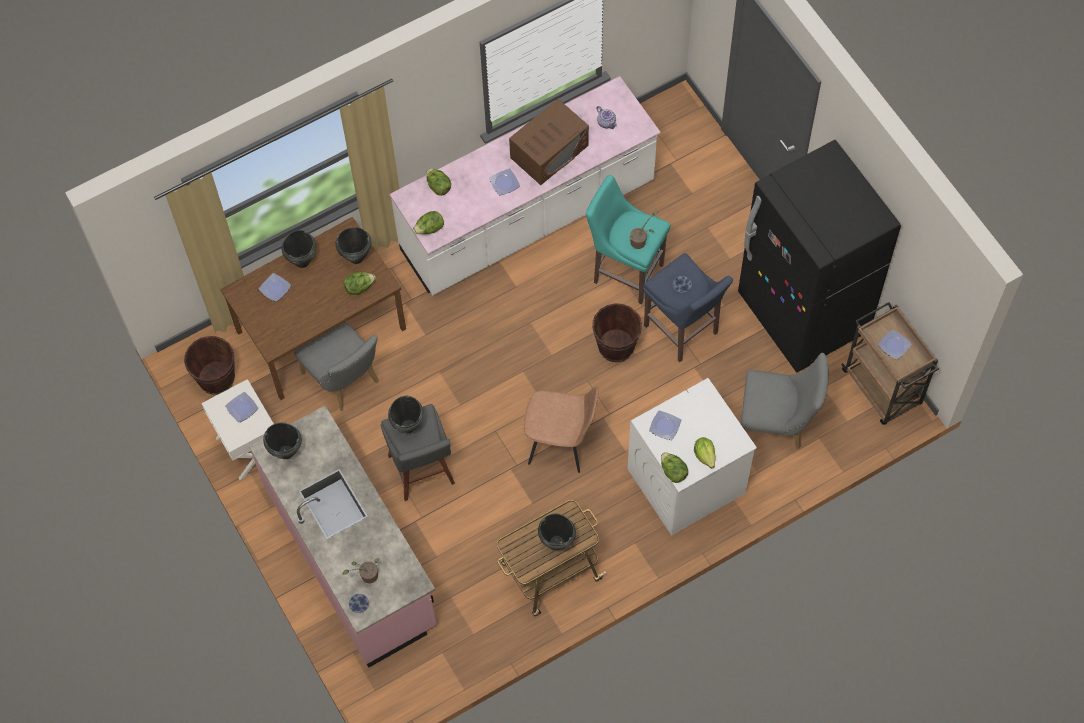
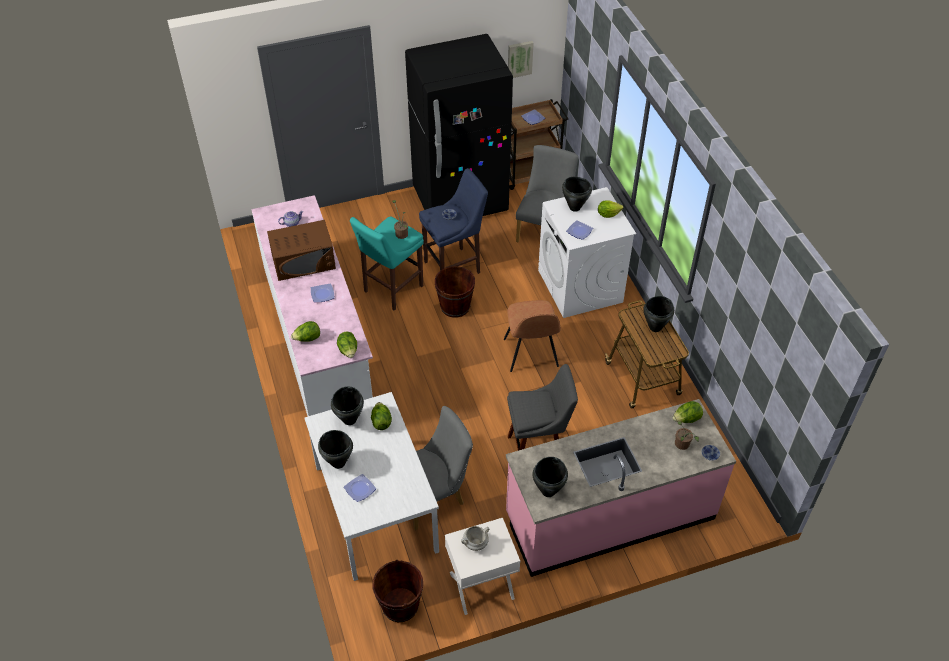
camera: 80 degrees left, 15 degrees down
brown dining table [220,217,406,400] -> white dining table [304,392,439,581]
plate [225,392,258,422] -> white cooking pot [461,526,489,551]
black cooking pot [388,396,424,433] -> black cooking pot moved to [562,177,592,212]
brown microwave [509,99,589,185] -> brown microwave turned 105 degrees clockwise [267,220,336,281]
brown chair [523,387,599,473] -> brown chair turned 150 degrees clockwise [504,300,561,372]
lettuce [661,452,688,483] -> lettuce moved to [672,401,703,423]
none -> picture [508,41,534,78]

